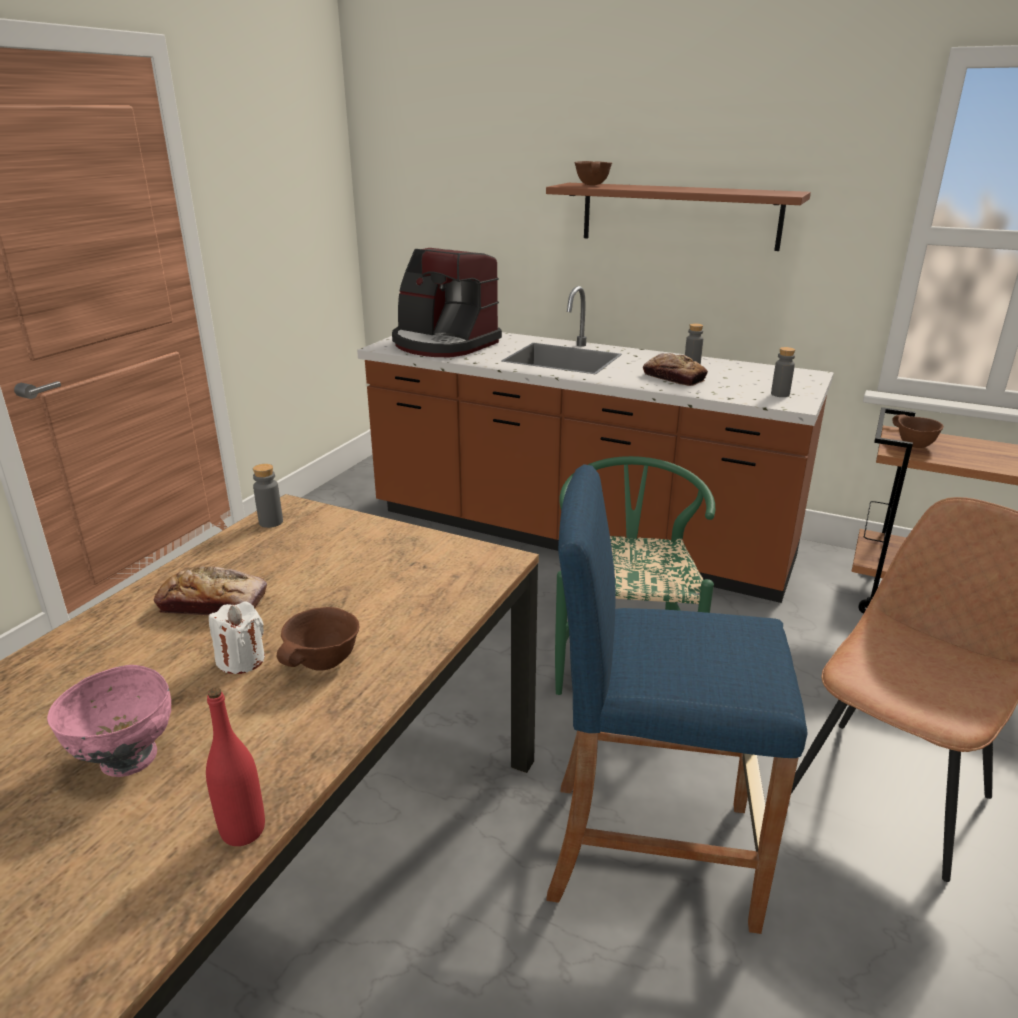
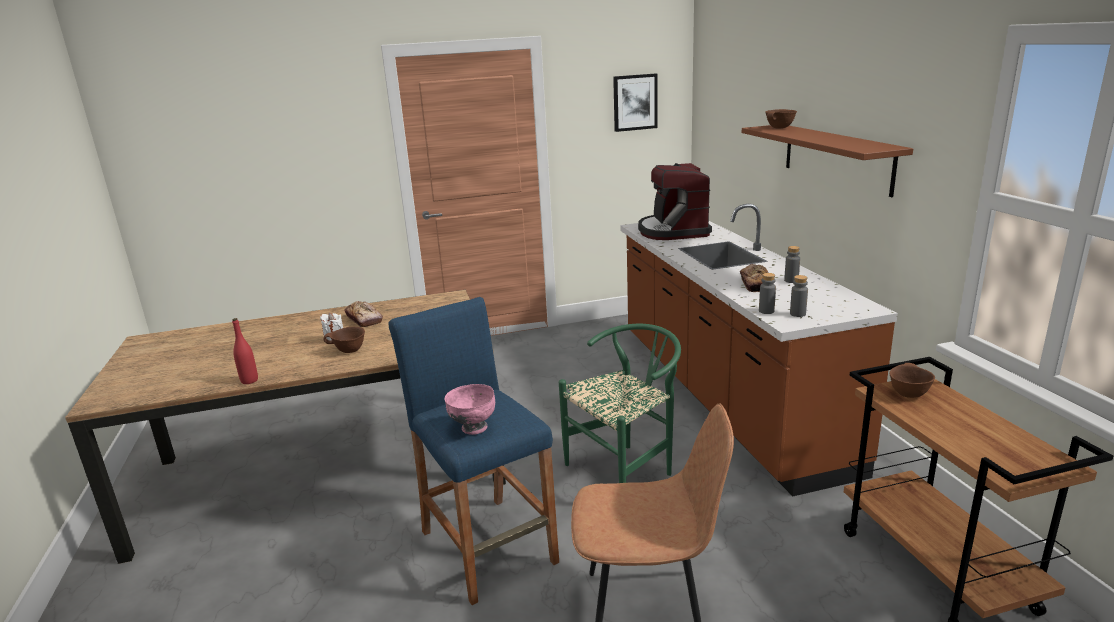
camera: 50 degrees right, 5 degrees down
pink bowl [47,665,171,777] -> pink bowl moved to [444,384,495,435]
grey bottle [253,464,283,528] -> grey bottle moved to [759,273,776,314]
none -> picture [613,73,658,132]

